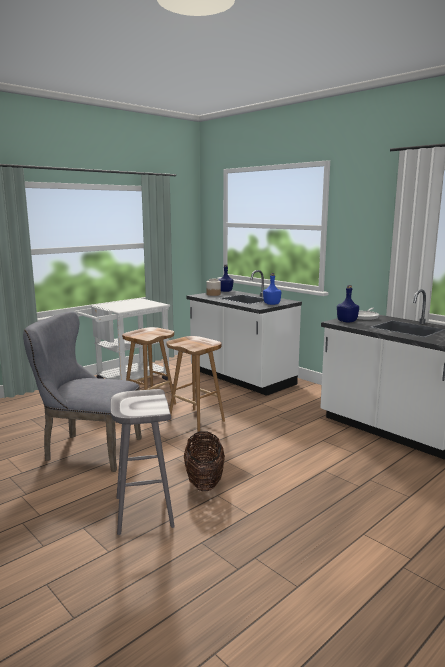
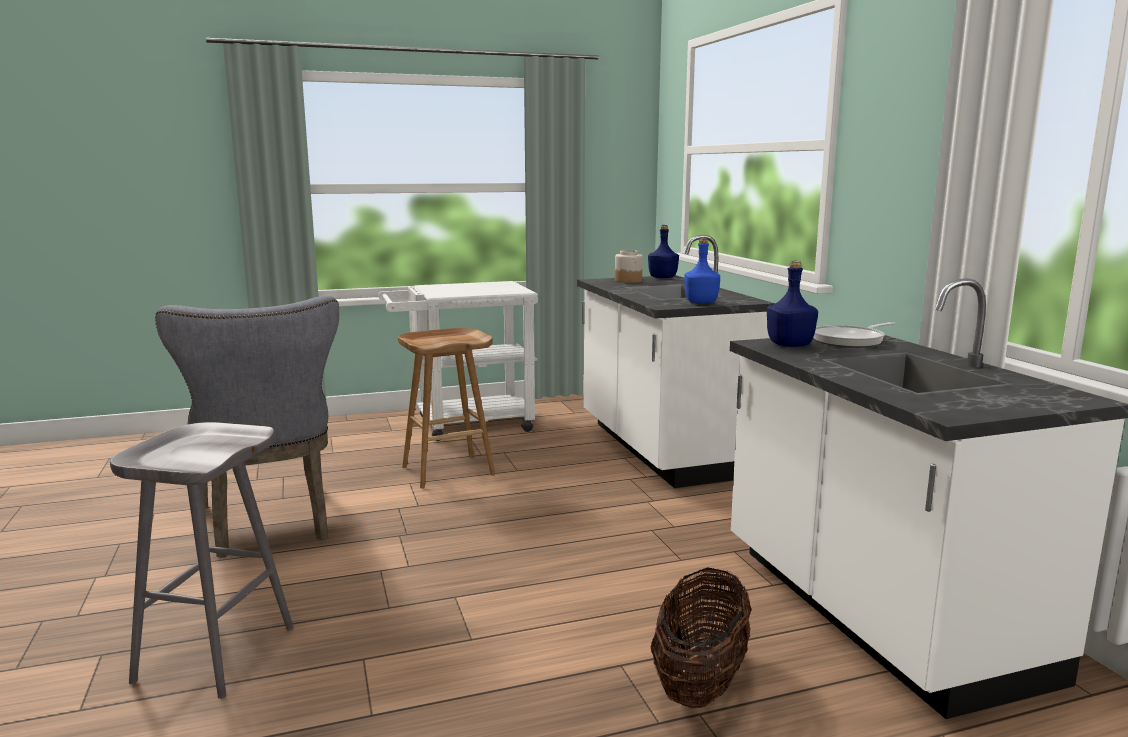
camera: 25 degrees right, 0 degrees up
grey chair [23,311,142,472] -> grey chair turned 150 degrees counterclockwise [155,296,339,557]
brown stool [166,336,225,432] -> none
basket [184,431,225,491] -> basket moved to [651,567,752,708]

